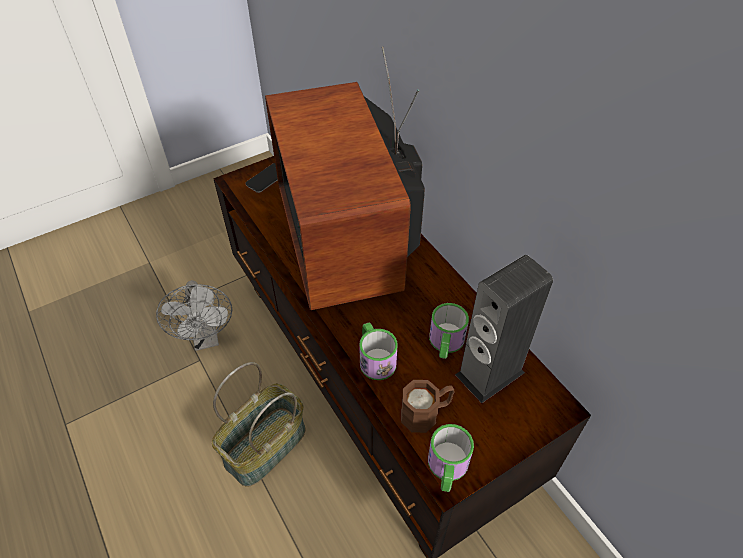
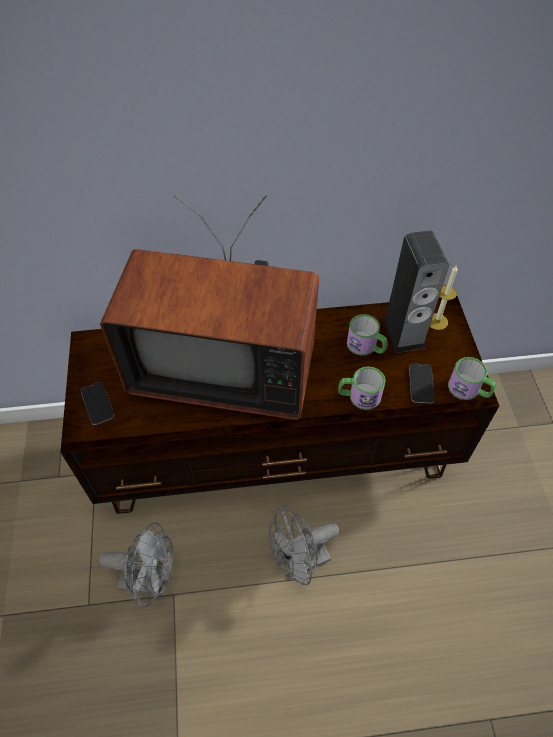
camera: 65 degrees left, 5 degrees up
basket [212,362,305,486] -> grey fan [269,507,340,585]
brown mug [401,380,455,433] -> phone [409,363,435,403]
none -> candle [430,266,457,330]

